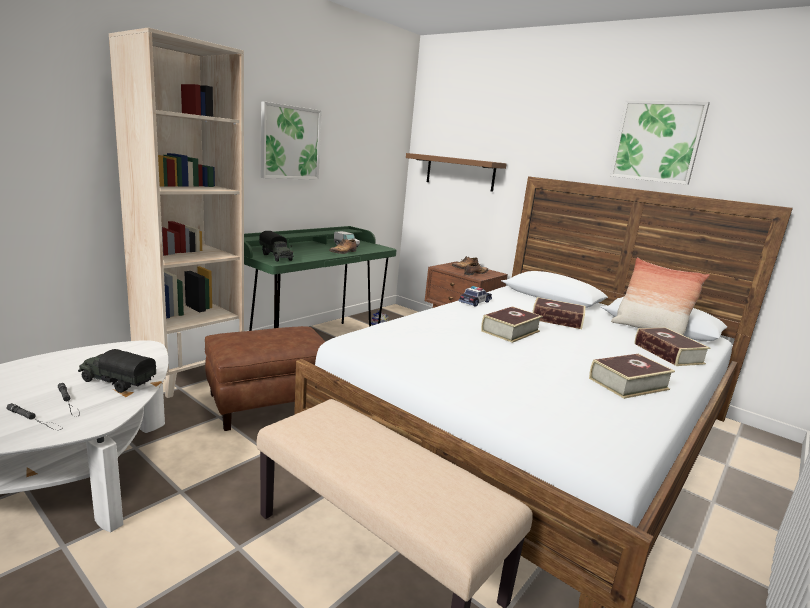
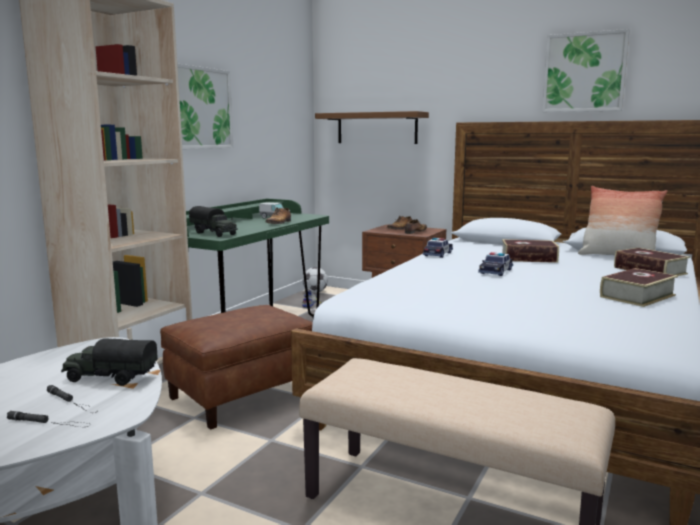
camera: 10 degrees left, 5 degrees down
book [481,307,543,343] -> toy car [478,252,513,276]
none -> football [302,267,328,293]

